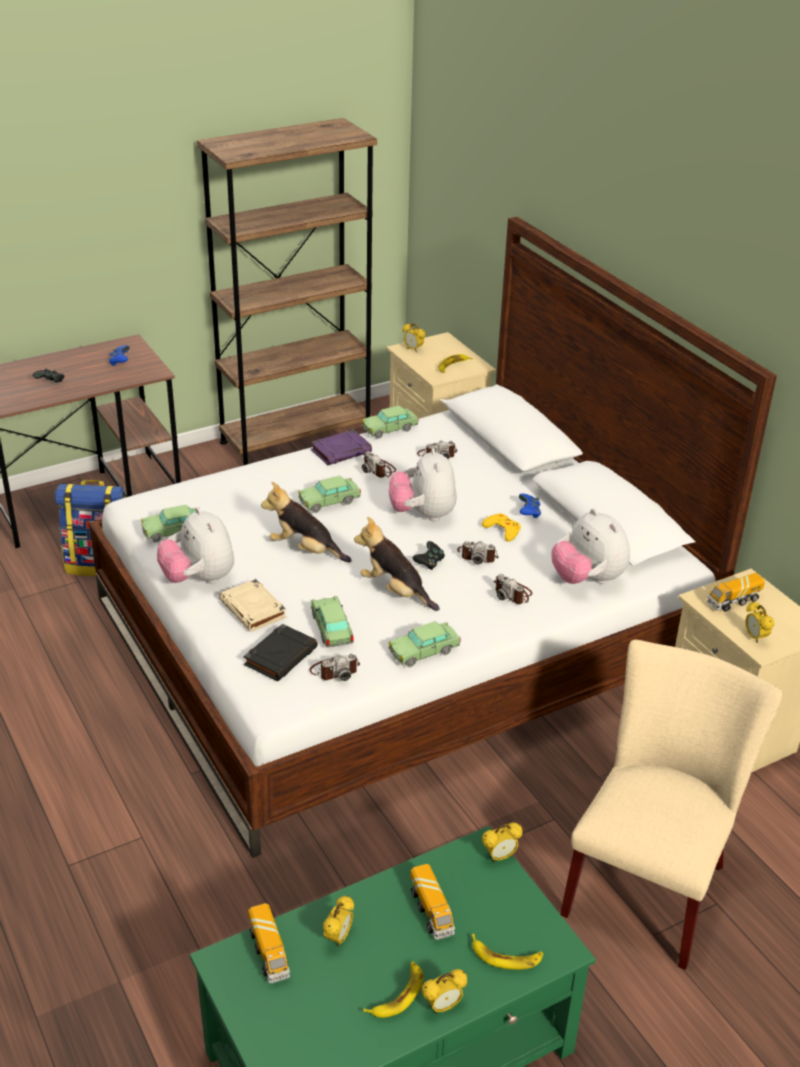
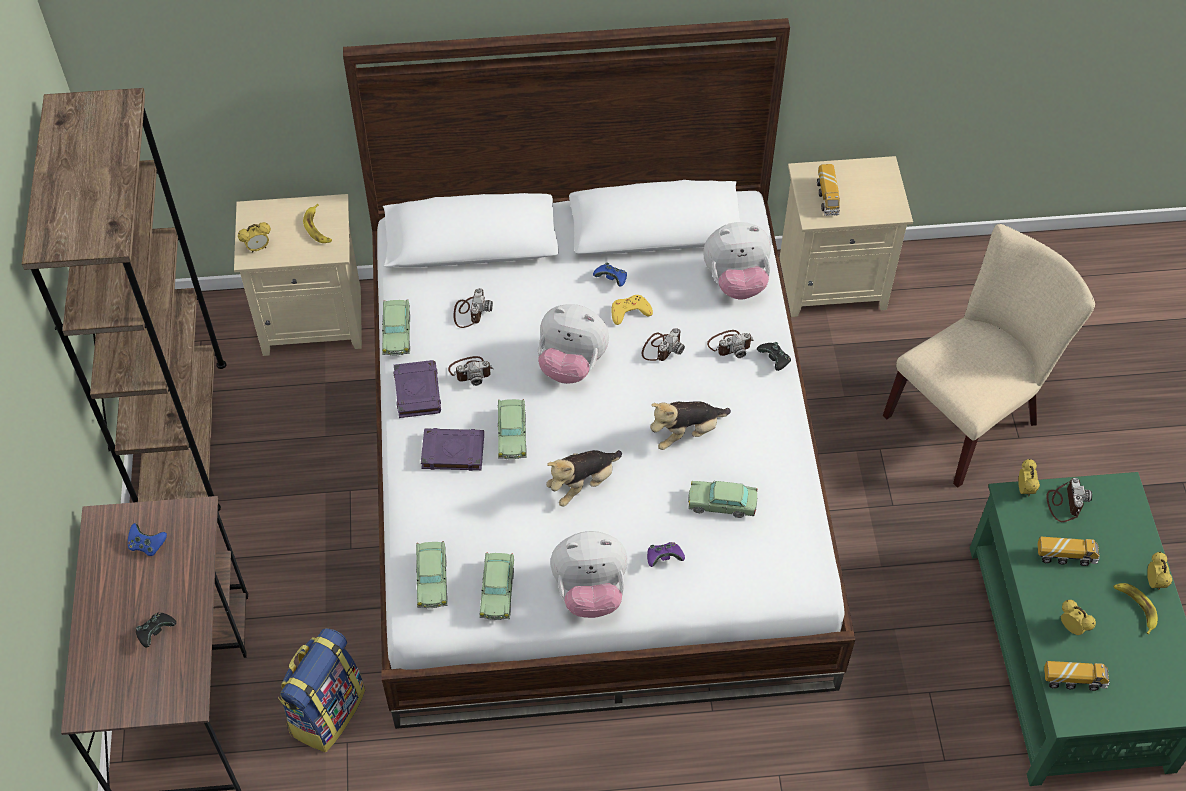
camera: 65 degrees left, 20 degrees up
beige book [219,579,287,632] -> purple game controller [647,542,685,567]
black book [243,624,318,681] -> none
camera [309,654,360,681] -> camera moved to [1046,478,1092,522]
toy car [388,621,460,667] -> toy car moved to [416,541,448,608]
black game controller [412,541,445,570] -> black game controller moved to [757,342,791,371]
banana [472,934,543,970] -> none
beige chair [560,640,783,970] -> beige chair turned 90 degrees clockwise [883,224,1095,488]
alarm clock [745,602,774,643] -> none
none -> purple book [421,428,484,471]

